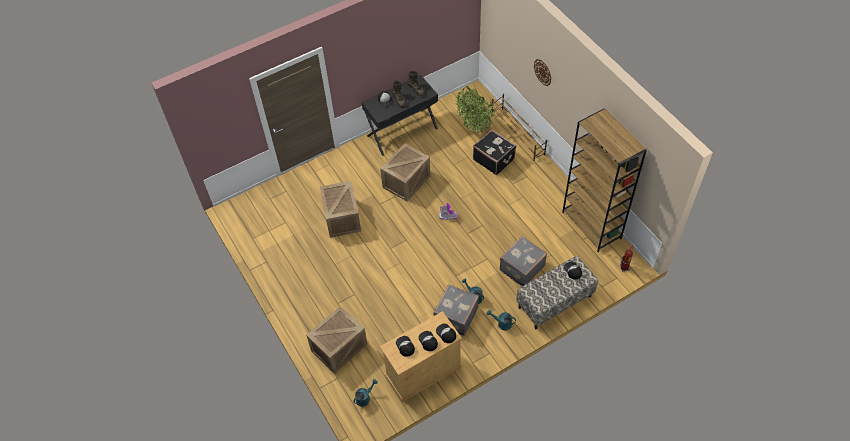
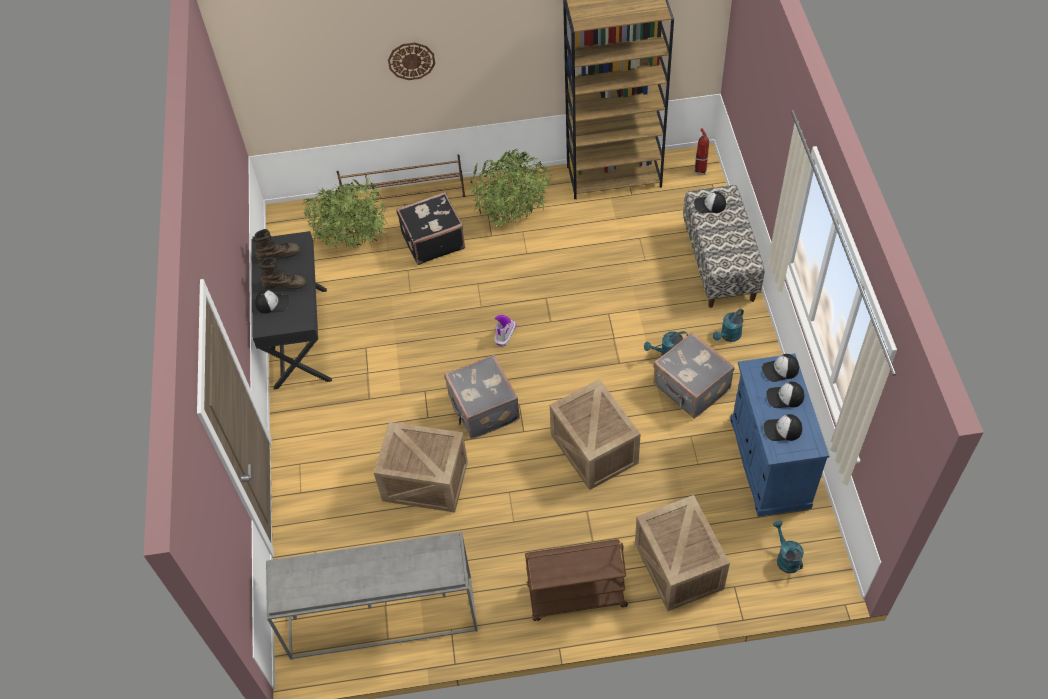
camera: 65 degrees left, 0 degrees up
crate [380,143,430,202] -> crate moved to [550,379,641,490]
beige cabinet [380,311,462,402] -> blue cabinet [730,354,829,517]
grey suitcase [500,236,547,286] -> grey suitcase moved to [444,355,520,439]
none -> grey console table [266,532,478,660]
none -> potted plant [467,149,552,228]
none -> brown cart [525,539,628,621]

